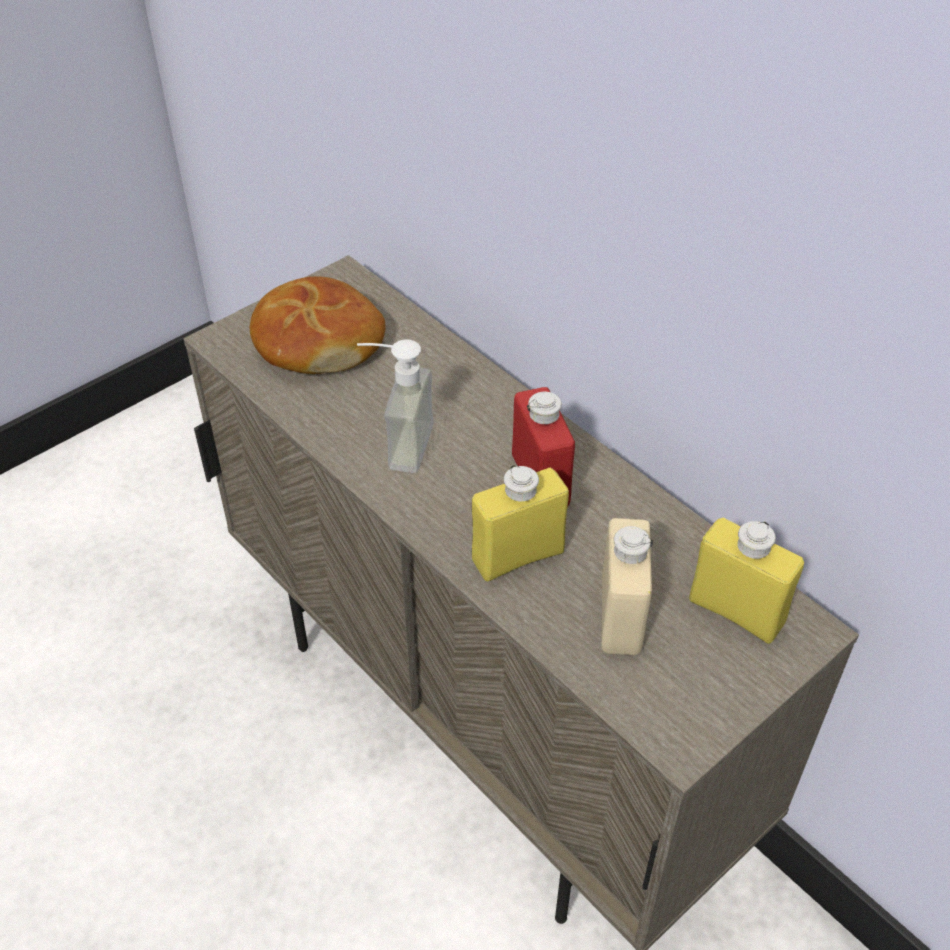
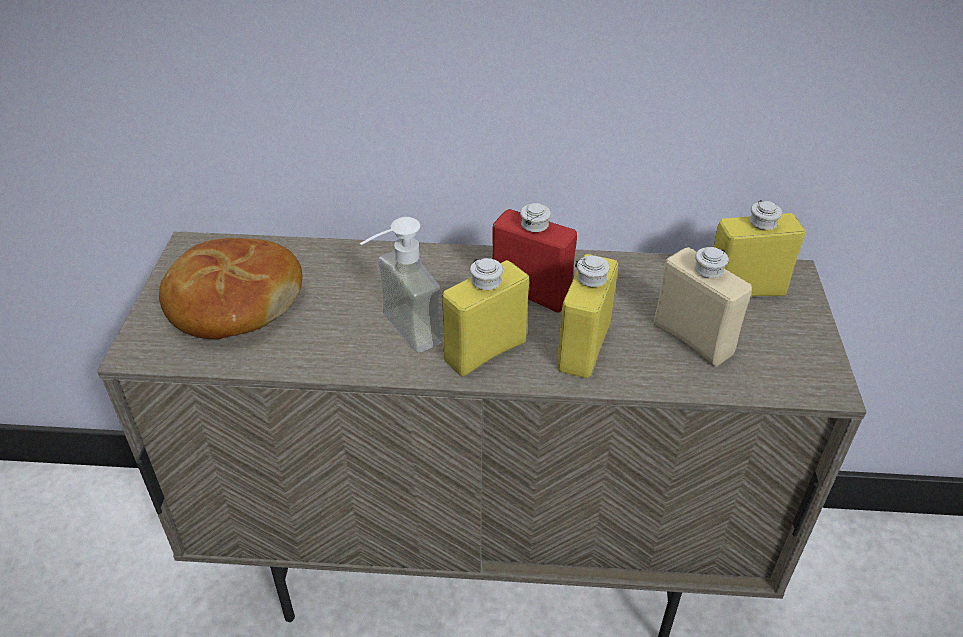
camera: 45 degrees left, 5 degrees down
none -> yellow bottle [442,258,529,376]

